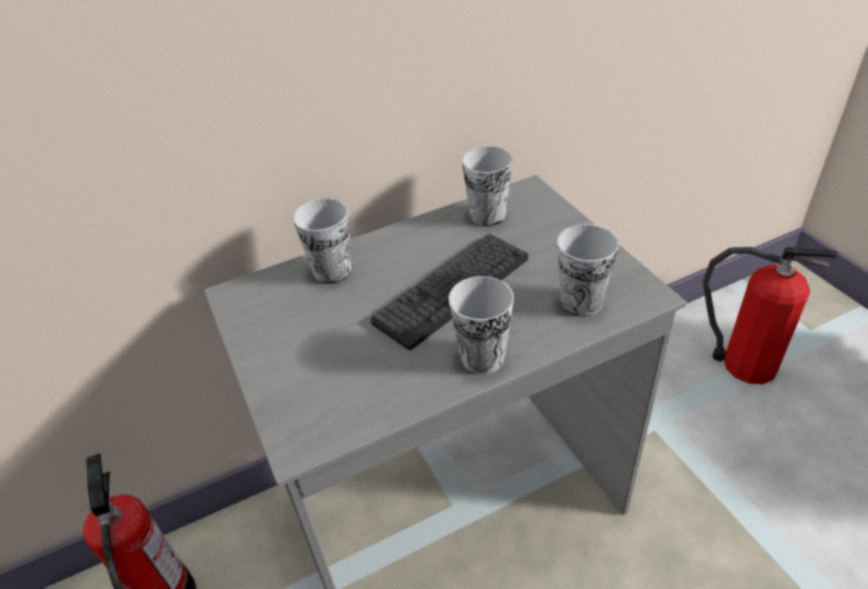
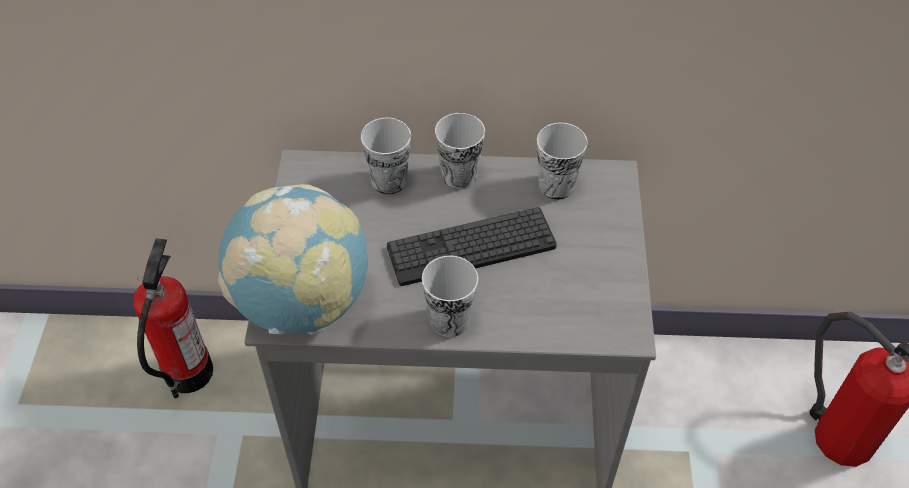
camera: 25 degrees right, 10 degrees up
cup [557,224,619,317] -> cup moved to [435,113,485,189]
none -> globe [218,184,368,335]

